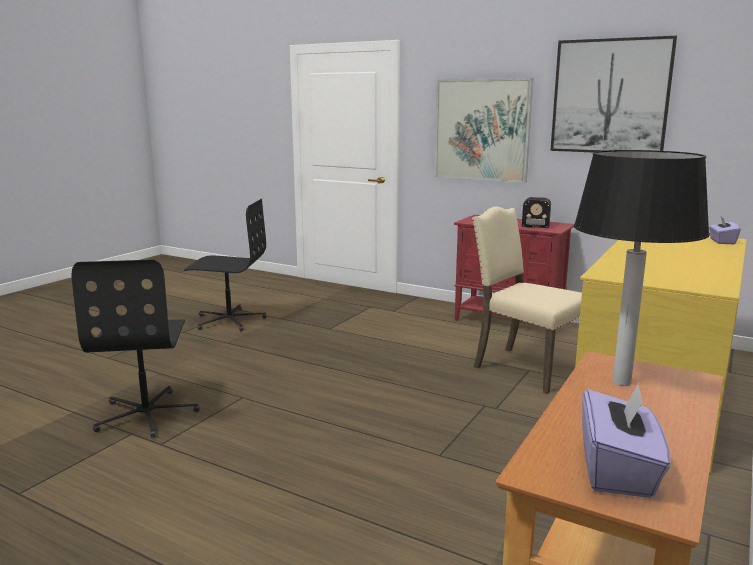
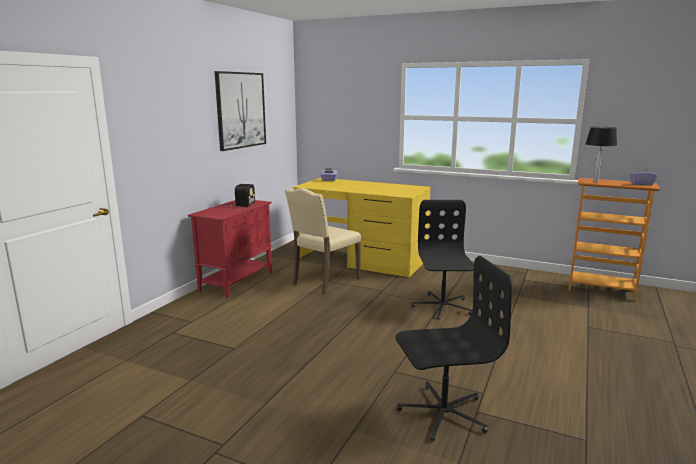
camera: 95 degrees left, 0 degrees up
black office chair [184,199,267,331] -> black office chair moved to [411,200,474,320]
picture [434,78,533,183] -> none

